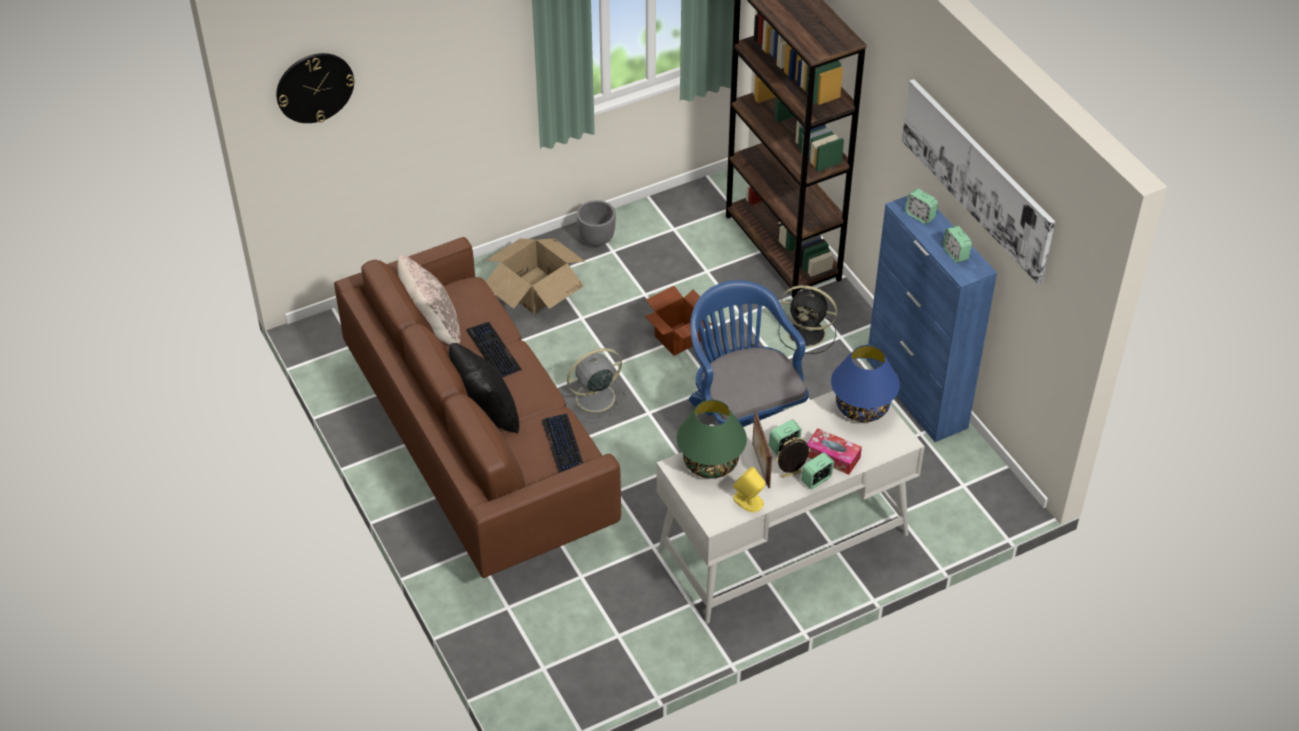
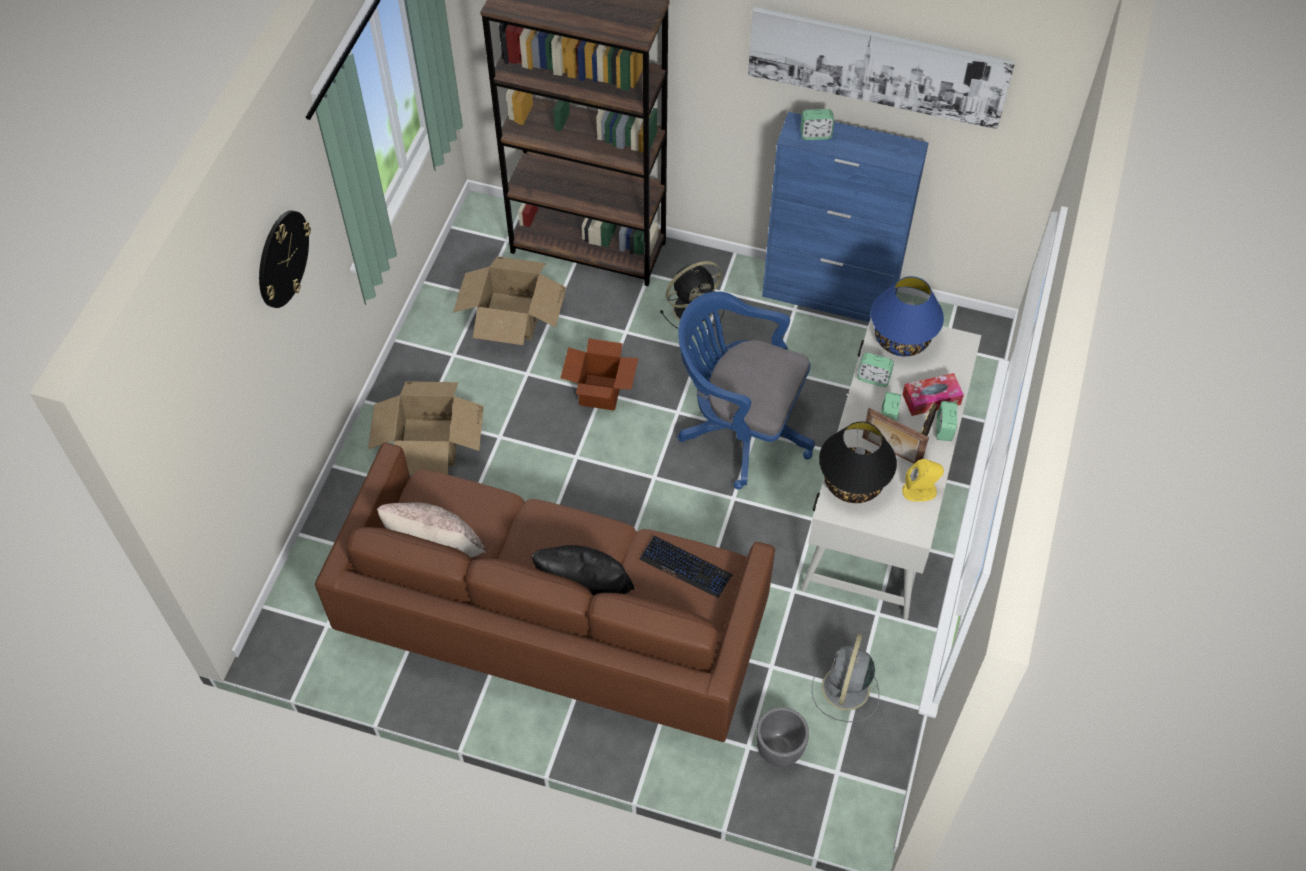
camera: 45 degrees left, 10 degrees up
wall clock [276,53,355,123] -> wall clock moved to [259,211,311,308]
keyboard [467,322,522,377] -> none
grey fan [565,348,628,421] -> grey fan moved to [812,634,879,722]
grey planter [577,200,616,247] -> grey planter moved to [756,707,809,767]
green table lamp [676,400,747,478] -> black table lamp [819,422,897,503]
alarm clock [943,226,972,263] -> alarm clock moved to [857,353,894,387]
none -> cardboard box [453,256,566,345]

